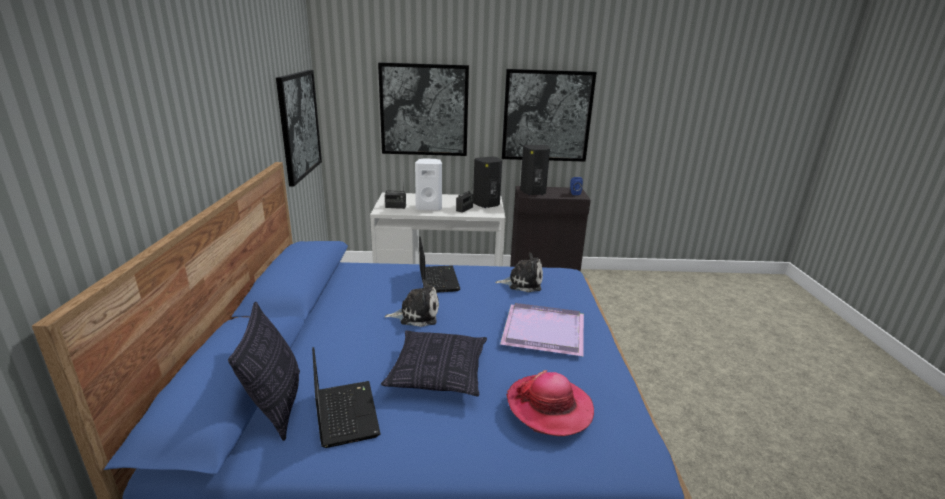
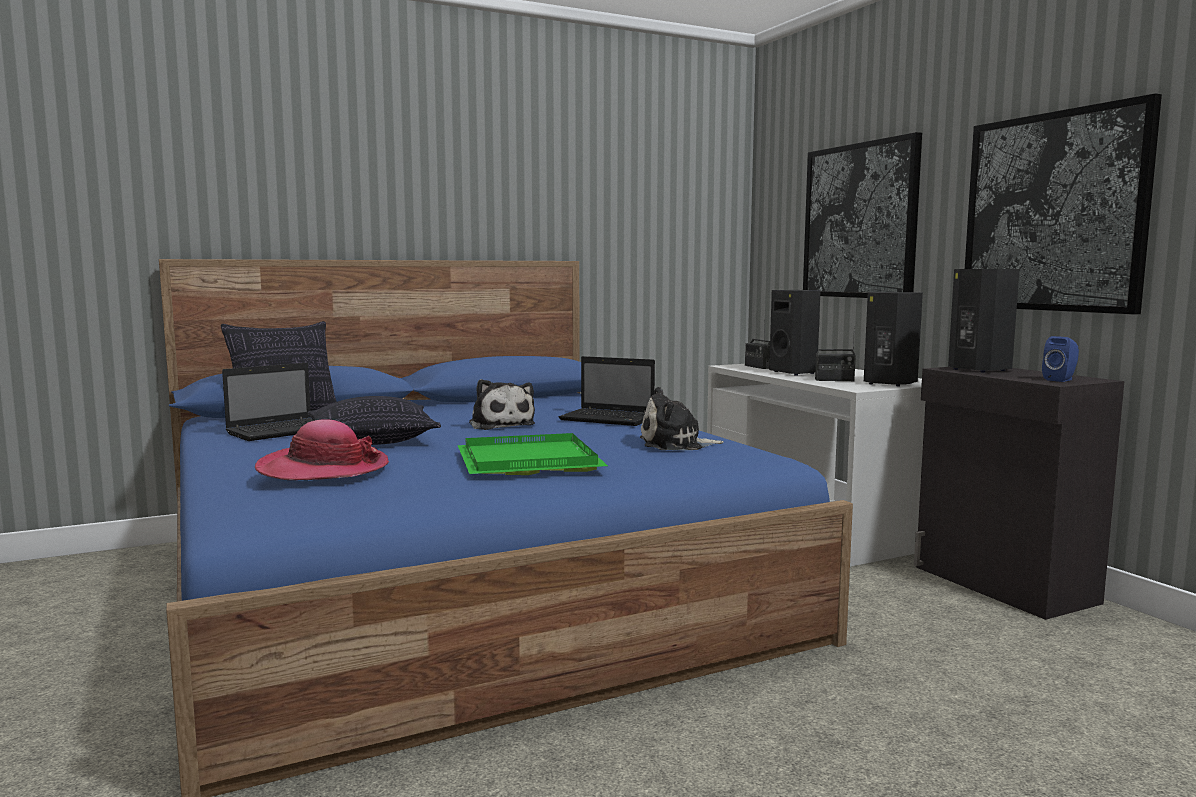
camera: 65 degrees right, 15 degrees down
picture [276,70,322,187] -> none
white speaker [415,158,442,210] -> black speaker [769,290,820,376]
laptop [419,236,460,293] -> laptop turned 60 degrees clockwise [559,356,655,426]
plush toy [495,253,543,292] -> plush toy turned 105 degrees clockwise [640,387,724,450]
purple tray [500,303,584,356] -> green tray [458,433,608,475]

